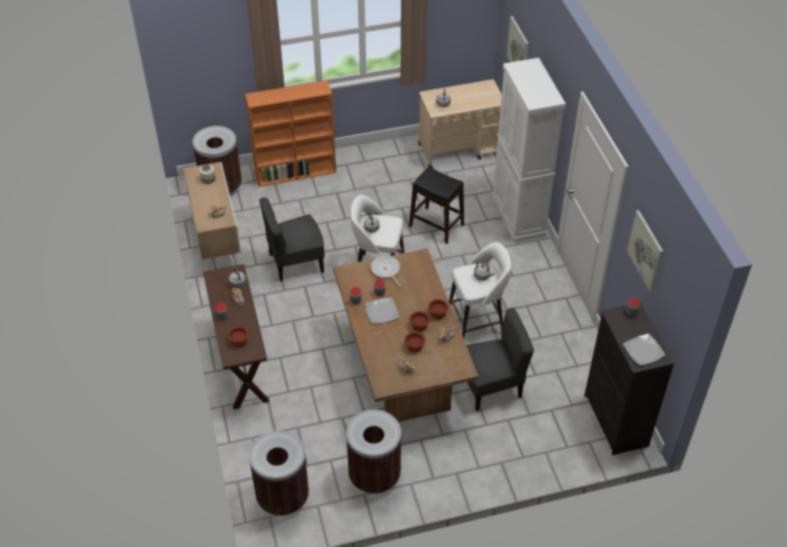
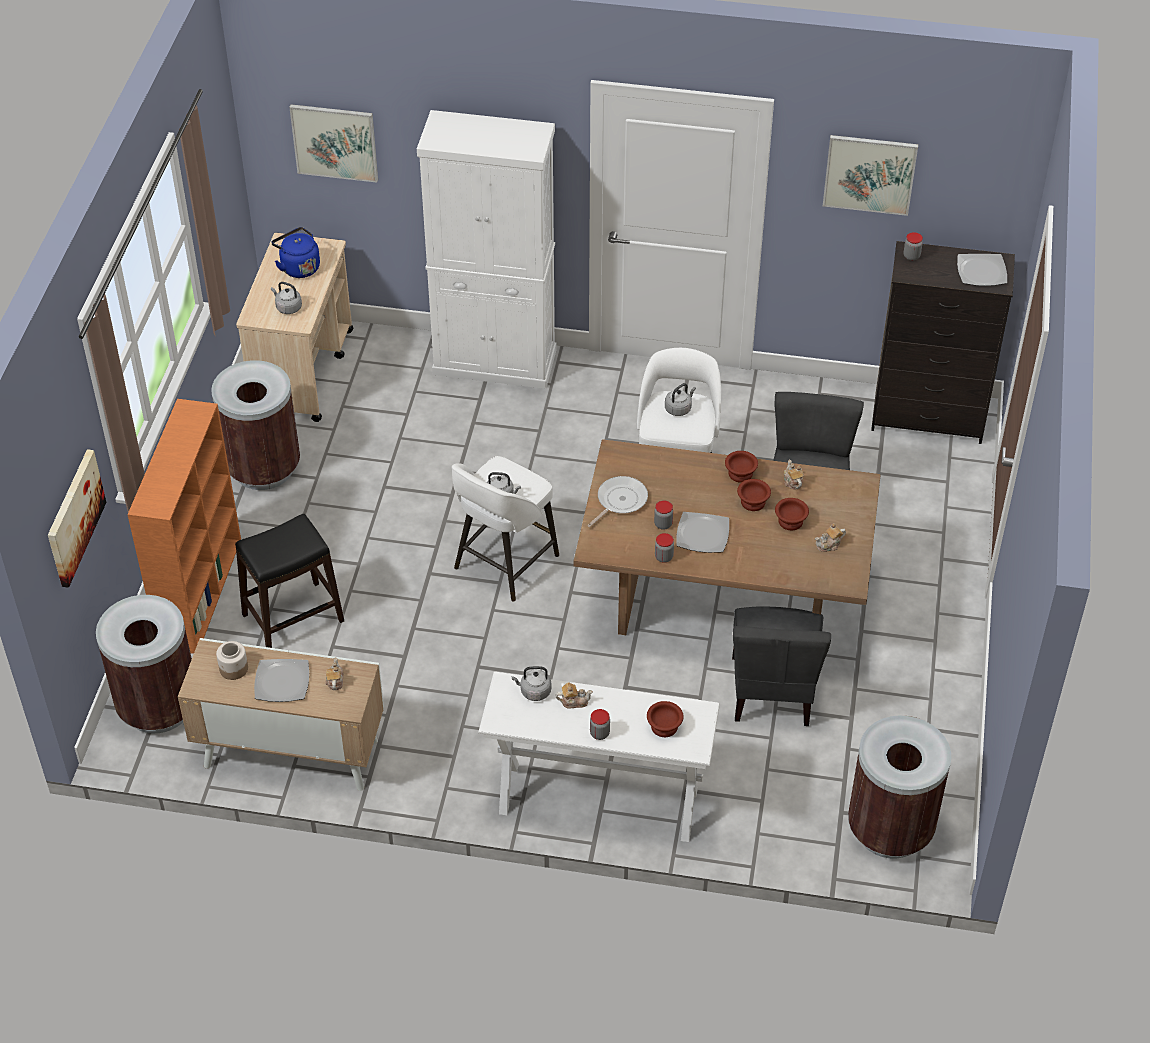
camera: 65 degrees left, 0 degrees up
brown console table [203,264,269,410] -> white console table [478,672,720,842]
grey chair [259,197,324,281] -> grey chair moved to [732,606,831,726]
brown trash can [346,410,401,494] -> brown trash can moved to [211,360,300,490]
frying pan [371,256,402,288] -> frying pan turned 135 degrees clockwise [587,476,648,527]
black stool [409,167,464,244] -> black stool moved to [235,514,344,648]
none -> picture [48,449,106,588]
none -> plate [254,659,309,702]
none -> blue kettle [271,227,320,278]

